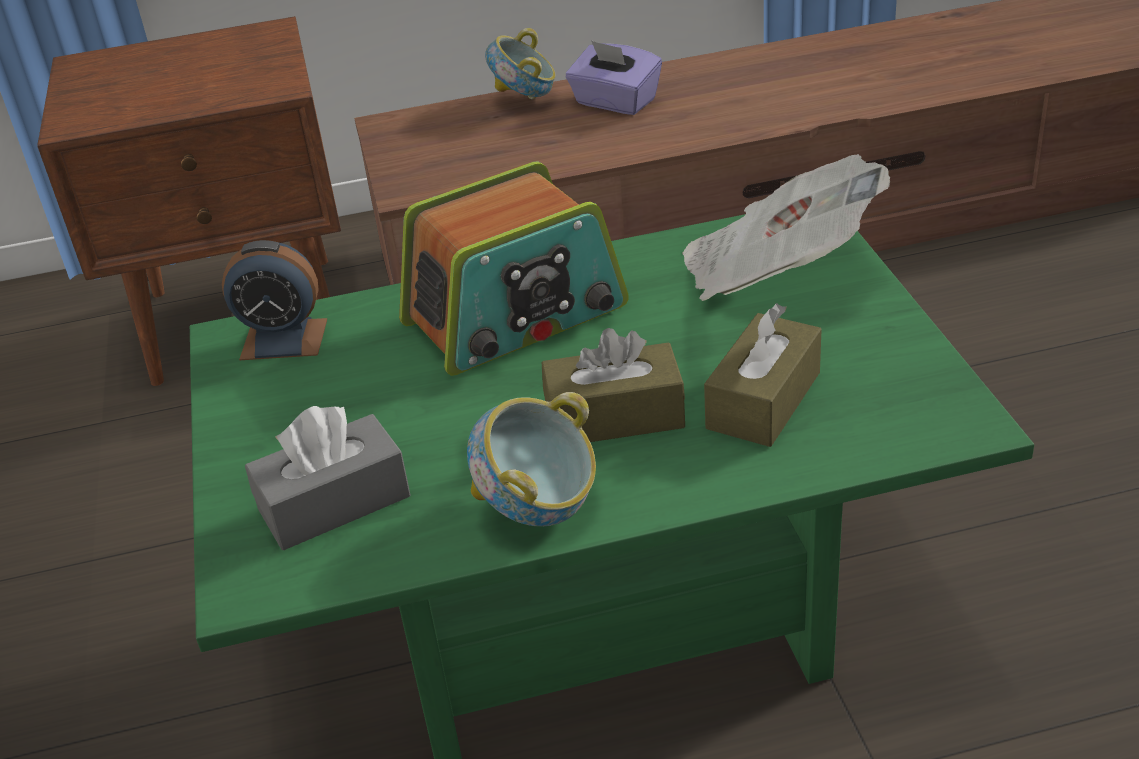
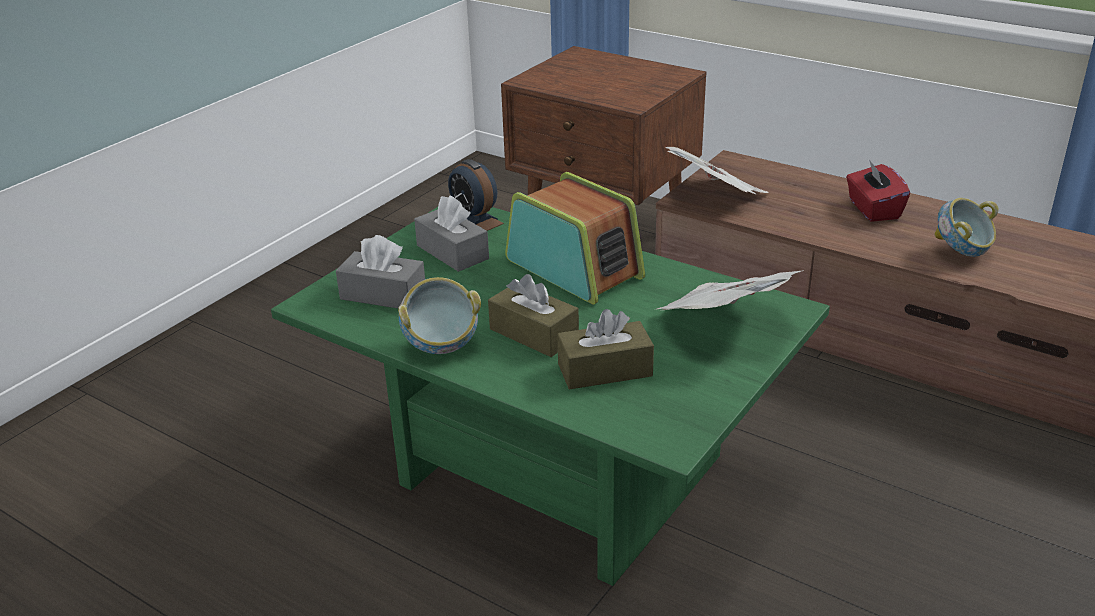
camera: 45 degrees right, 5 degrees down
radio [399,161,629,376] -> radio turned 150 degrees counterclockwise [505,172,645,305]
bowl [485,28,556,100] -> bowl moved to [934,198,999,257]
purple tissue box [566,40,662,115] -> red tissue box [846,159,910,222]
none -> grey tissue box [414,195,489,272]
none -> newspaper [665,147,769,194]

